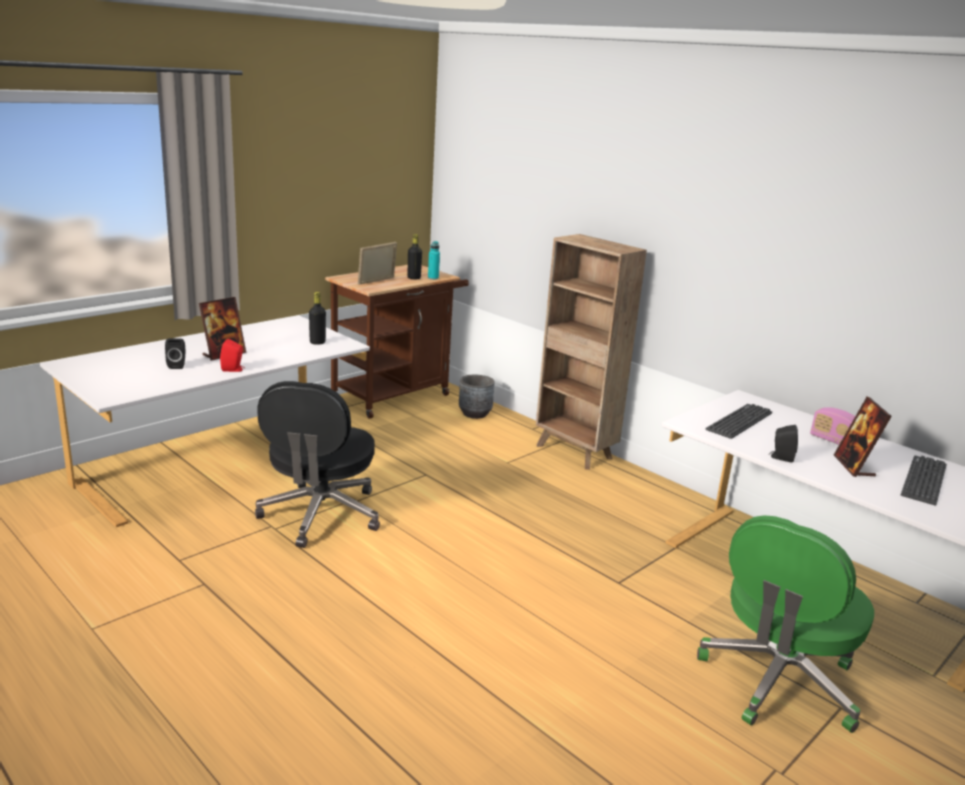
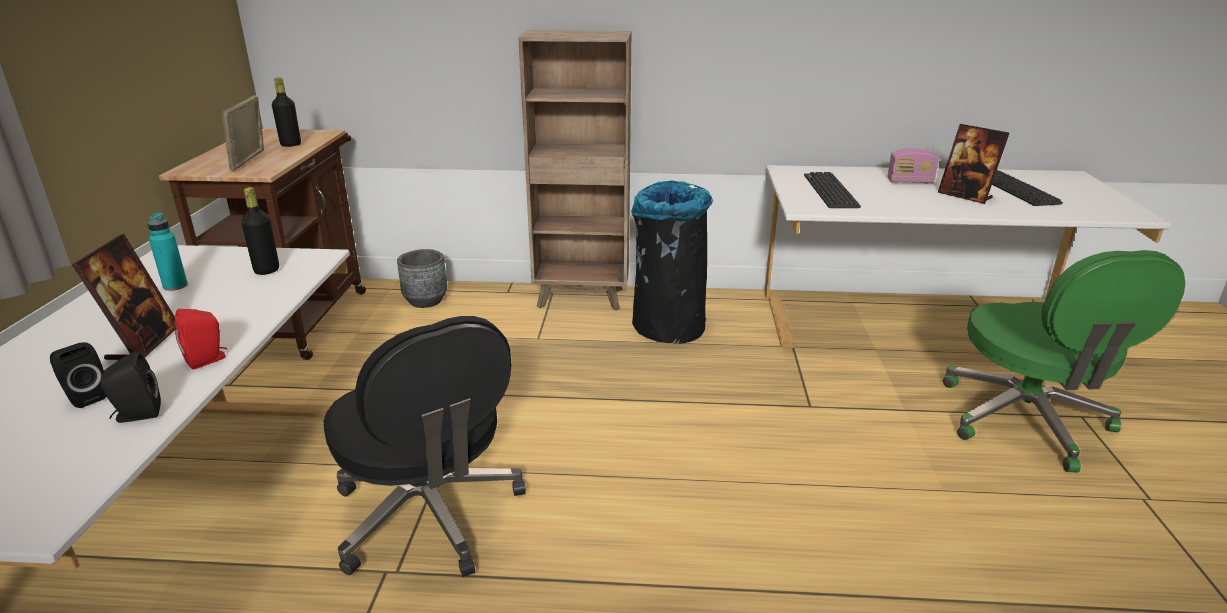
camera: 40 degrees left, 5 degrees up
turquoise bottle [428,241,440,280] -> turquoise bottle moved to [148,213,188,291]
black speaker [769,425,798,463] -> black speaker moved to [100,351,161,423]
none -> black trash can [631,180,713,344]

